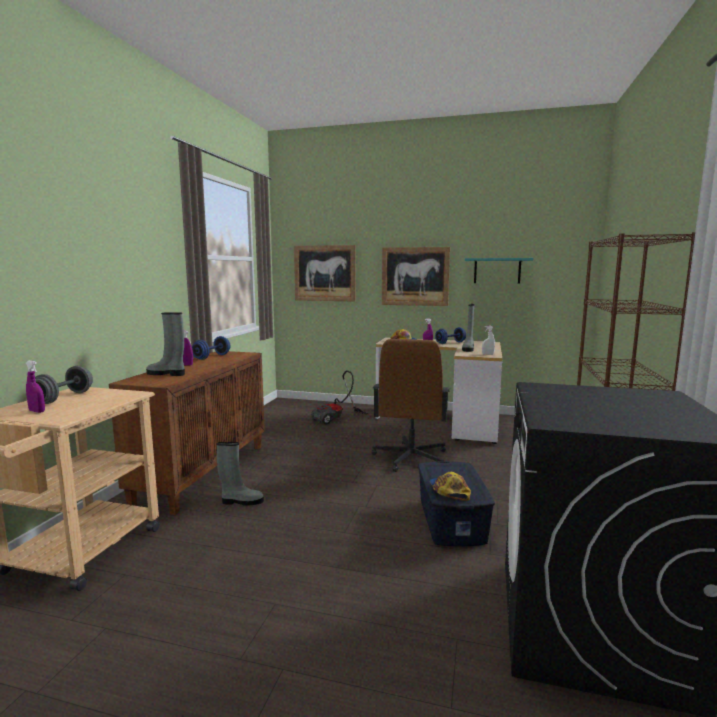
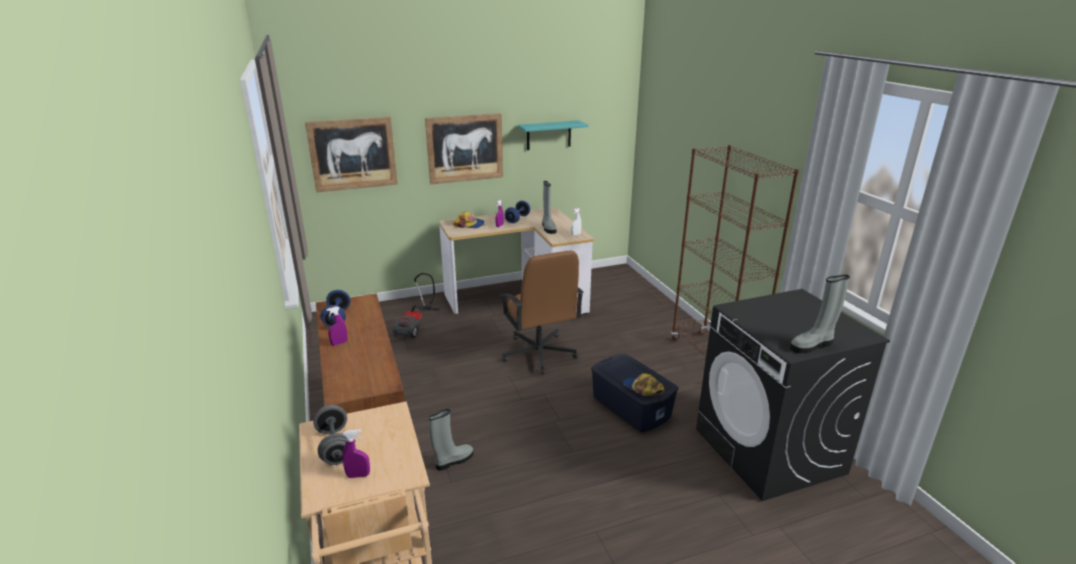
camera: 35 degrees left, 15 degrees up
grey boot [146,312,185,376] -> grey boot moved to [790,275,850,353]

